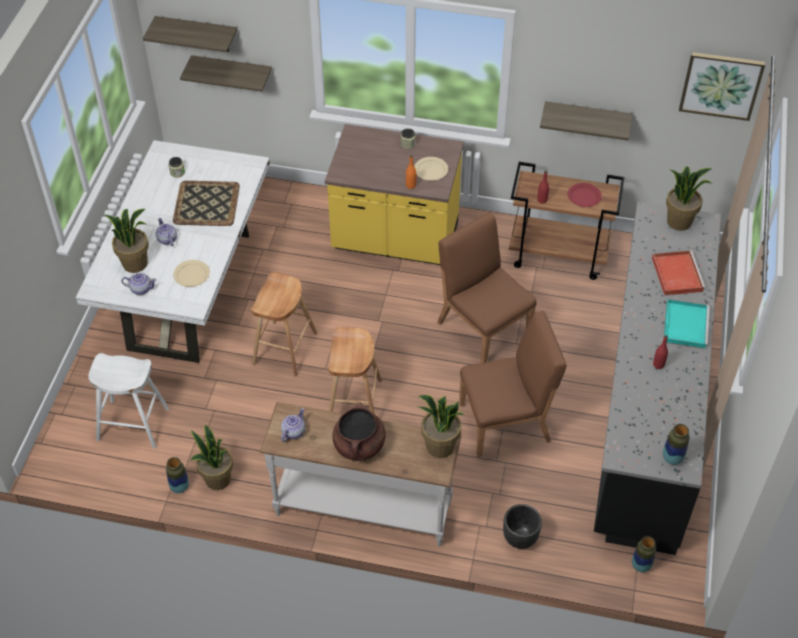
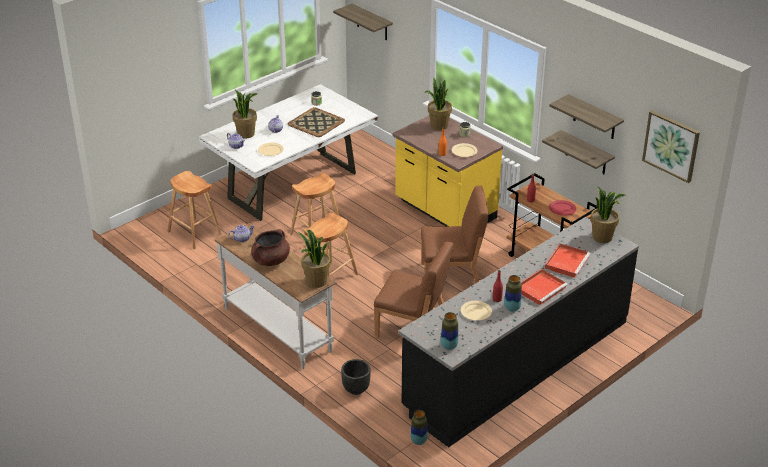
camera: 35 degrees right, 15 degrees down
white stool [88,353,169,449] -> brown stool [168,171,222,249]
vase [166,457,189,493] -> vase moved to [504,275,522,312]
shelf [180,55,272,92] -> shelf moved to [549,94,624,139]
potted plant [190,425,233,490] -> potted plant moved to [425,78,452,130]
brown chair [437,212,537,363] -> brown chair turned 90 degrees clockwise [421,186,489,283]
turquoise tray [664,299,710,349] -> red tray [521,269,568,305]
none -> beige plate [461,301,492,321]

